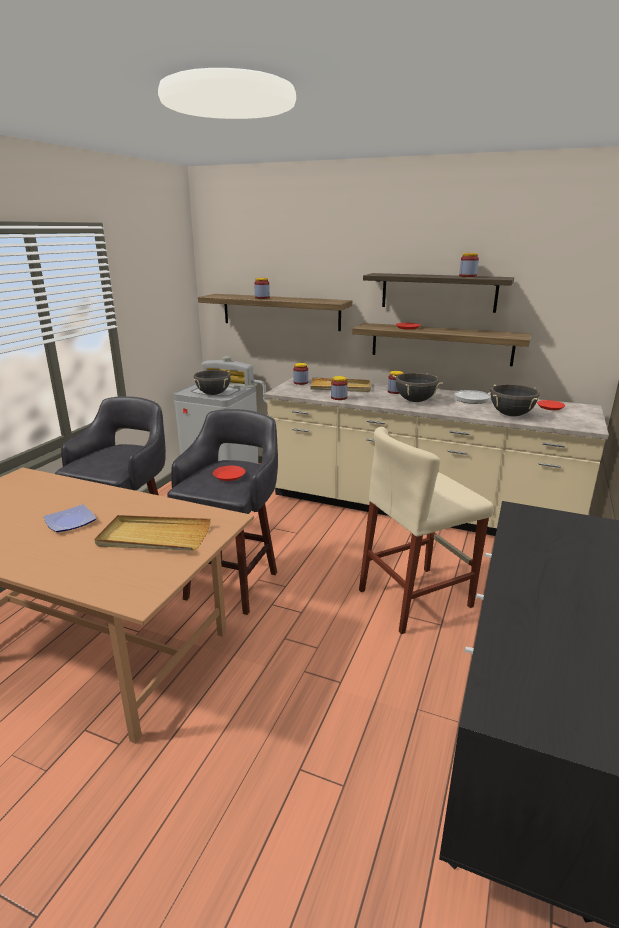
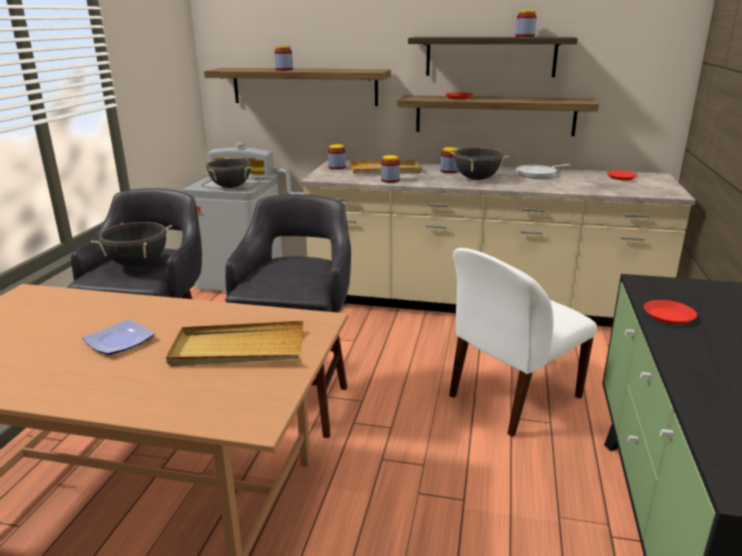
camera: 10 degrees left, 0 degrees up
red plate [213,466,246,481] -> red plate moved to [644,300,697,324]
beige stool [359,427,494,634] -> white chair [449,248,597,437]
black cooking pot [491,384,540,416] -> black cooking pot moved to [91,222,172,267]

